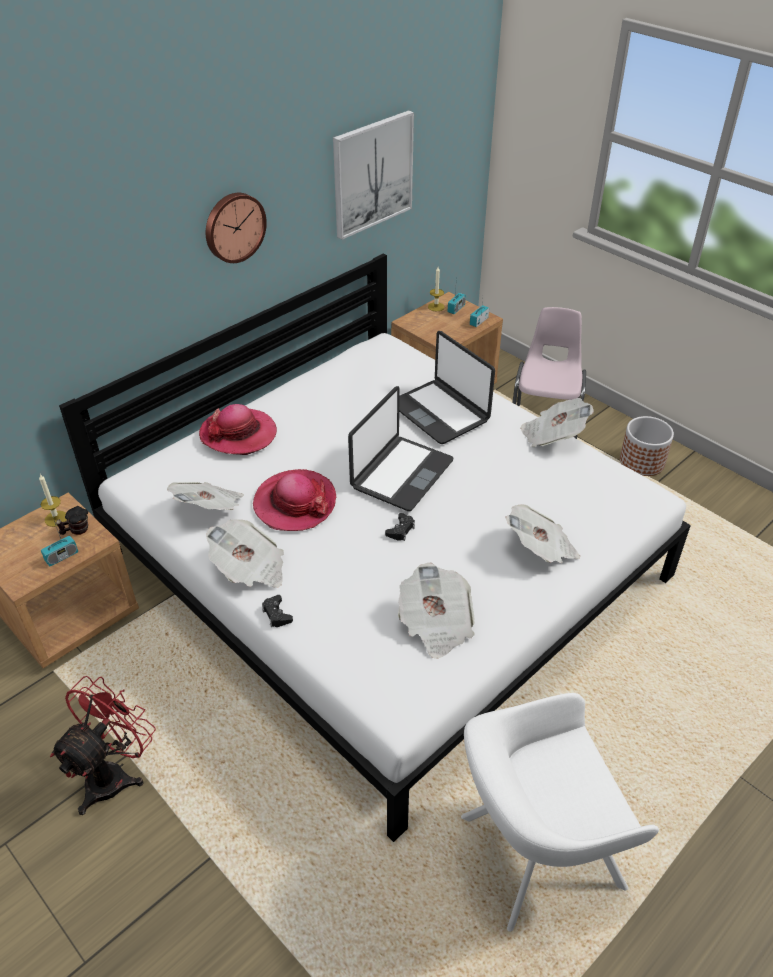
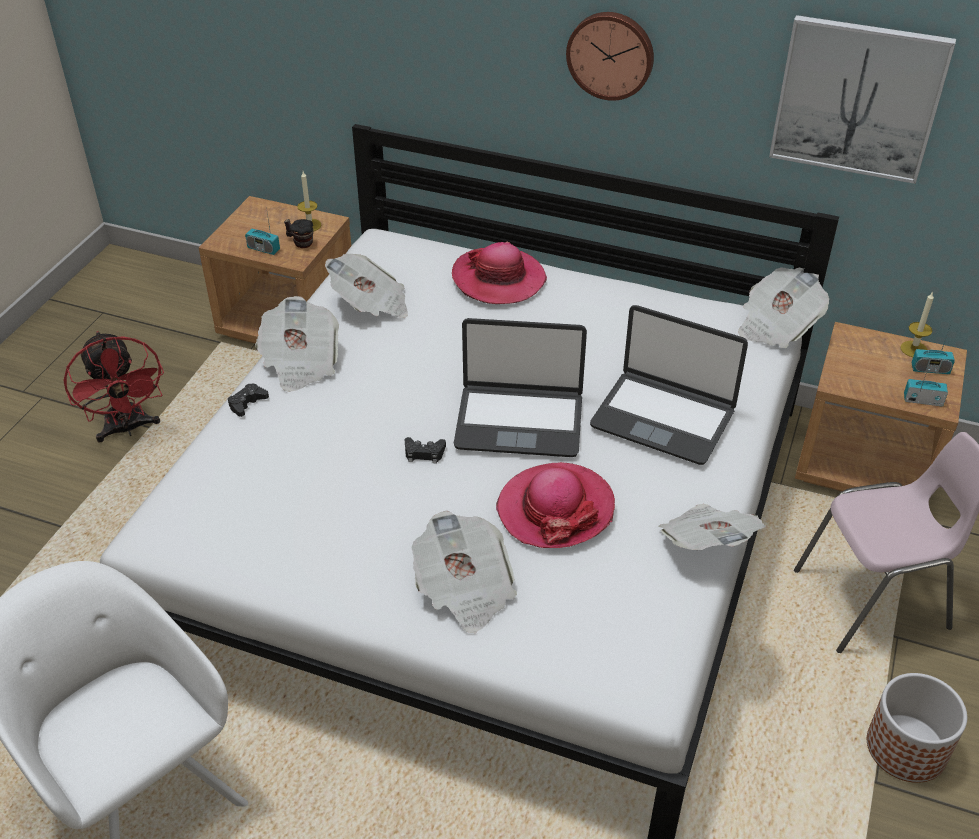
camera: 65 degrees right, 0 degrees up
red fan [50,676,156,815] -> red fan turned 60 degrees clockwise [64,331,164,442]
hat [253,469,336,531] -> hat moved to [496,462,615,548]
newspaper [398,563,475,659] -> newspaper moved to [738,267,829,348]
laptop [399,331,495,444] -> laptop turned 90 degrees counterclockwise [590,305,748,465]

